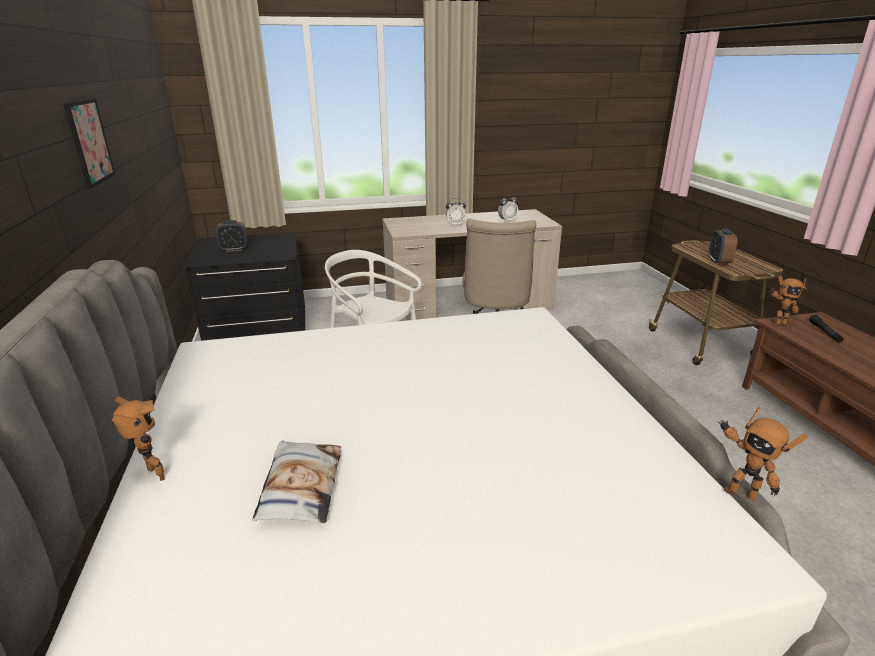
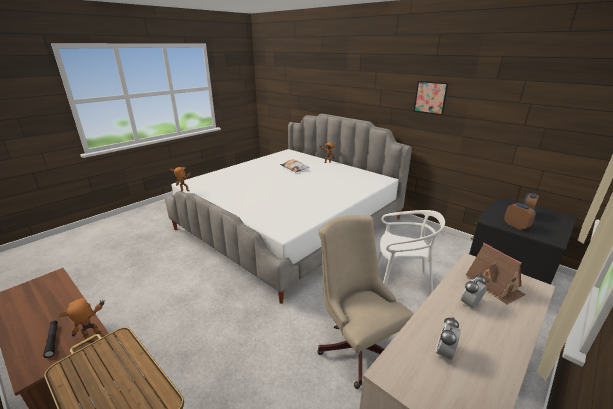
camera: 145 degrees right, 0 degrees up
alarm clock [709,229,737,265] -> alarm clock moved to [504,203,536,230]
none -> toy house [466,243,526,305]

